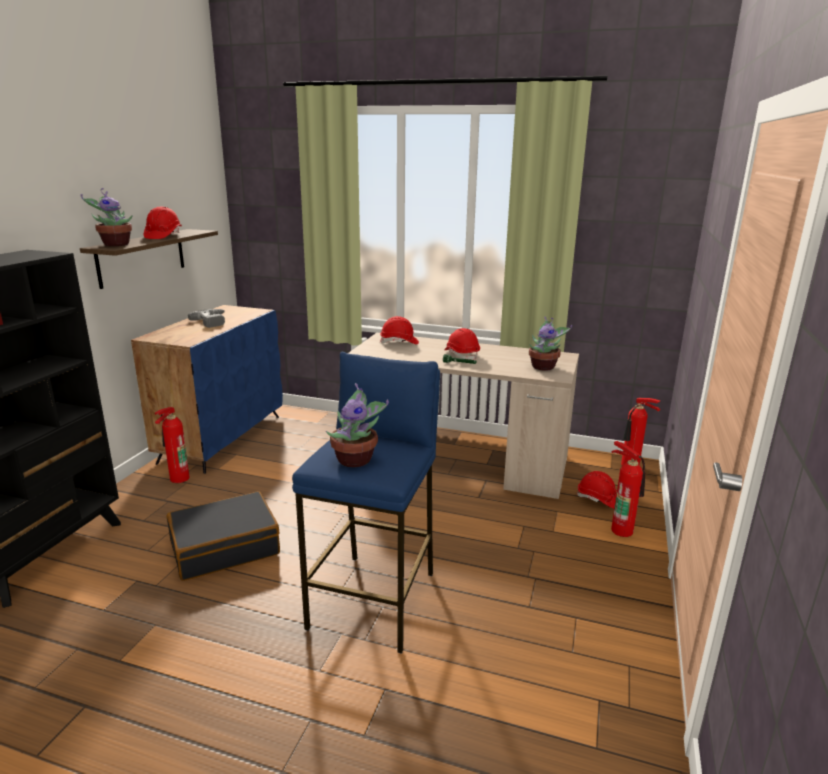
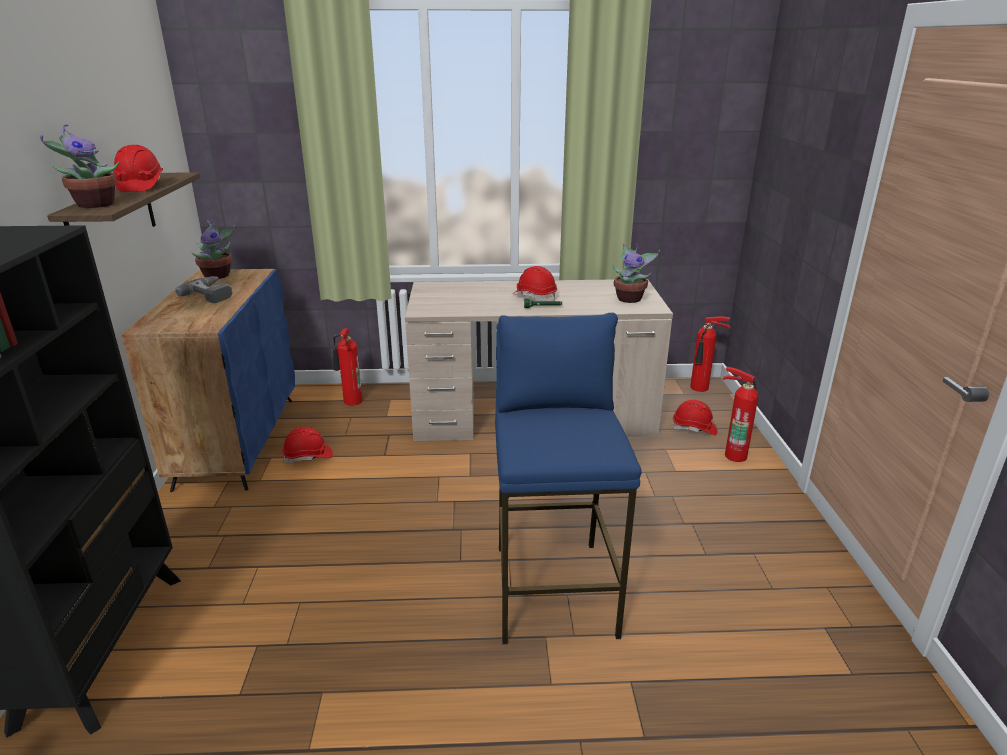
camera: 20 degrees left, 5 degrees up
fire extinguisher [154,407,189,483] -> fire extinguisher moved to [333,328,363,405]
black suitcase [167,491,280,581] -> none
potted plant [326,383,389,467] -> potted plant moved to [191,220,236,279]
red hard hat [380,316,419,344] -> red hard hat moved to [282,427,333,464]

